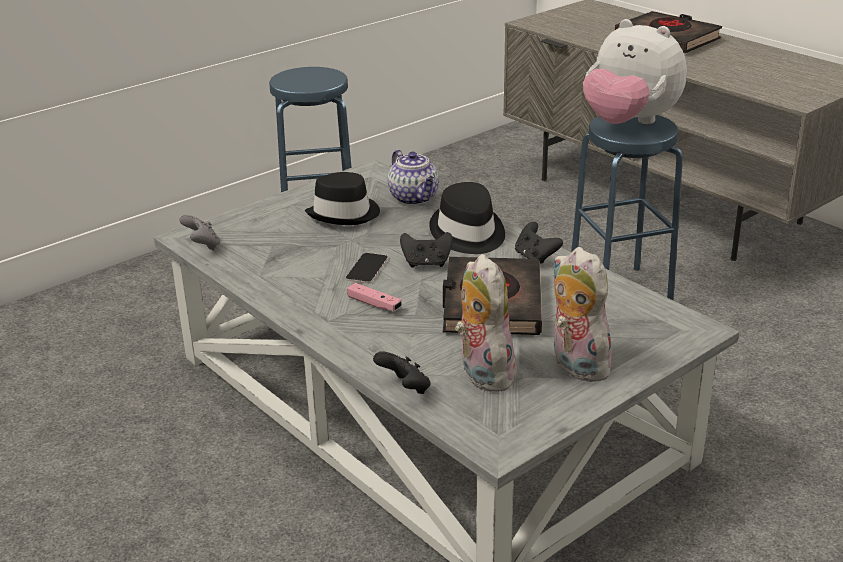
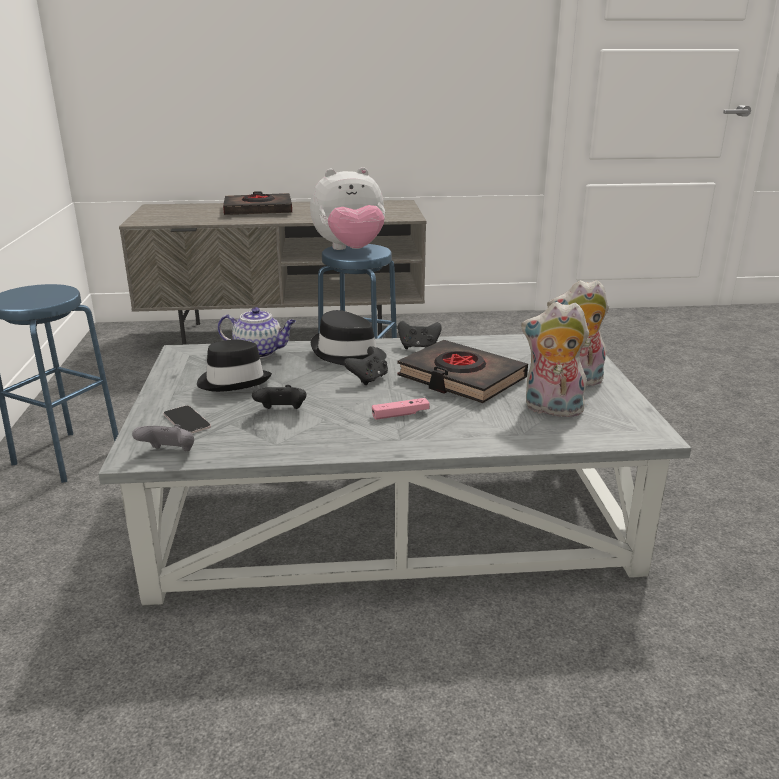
camera: 55 degrees left, 5 degrees down
phone [345,253,388,284] -> phone moved to [163,405,211,433]
black game controller [373,351,430,394] -> black game controller moved to [252,385,306,409]

